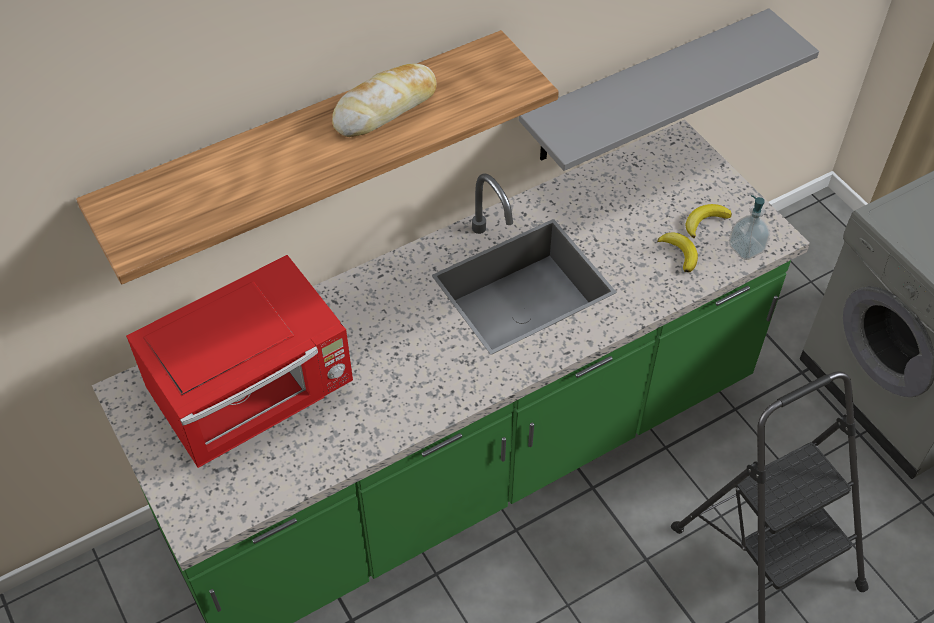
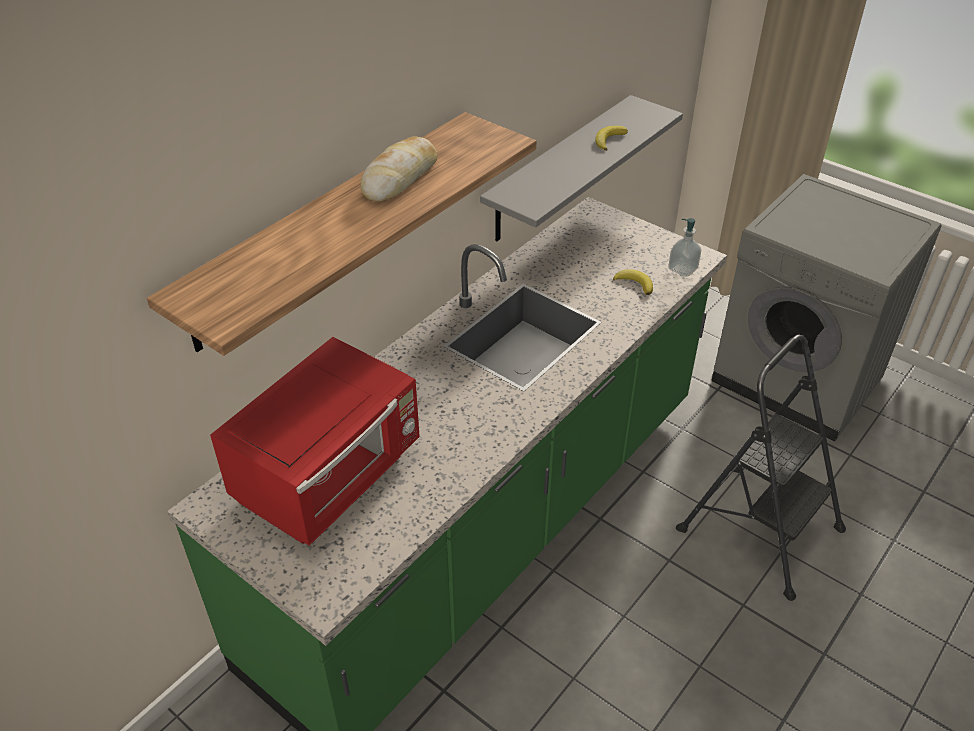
camera: 20 degrees left, 10 degrees down
banana [686,204,732,238] -> banana moved to [595,126,628,151]

